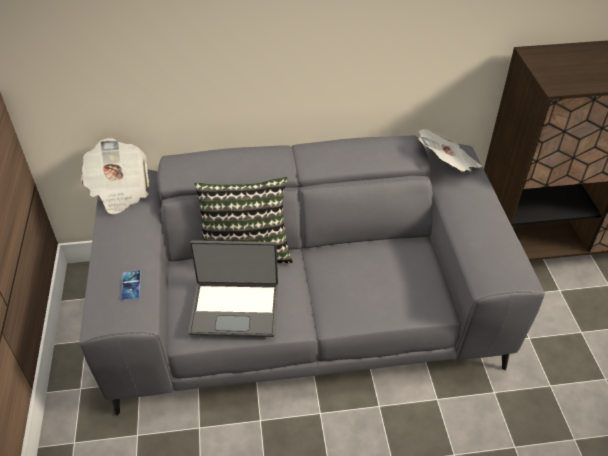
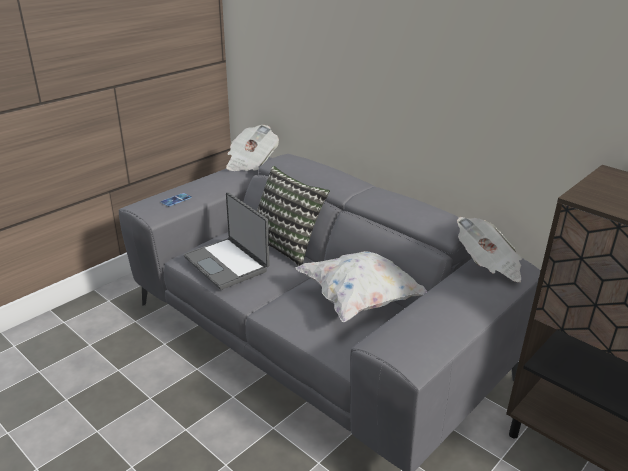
camera: 50 degrees right, 15 degrees down
none -> white pillow [296,251,428,322]

